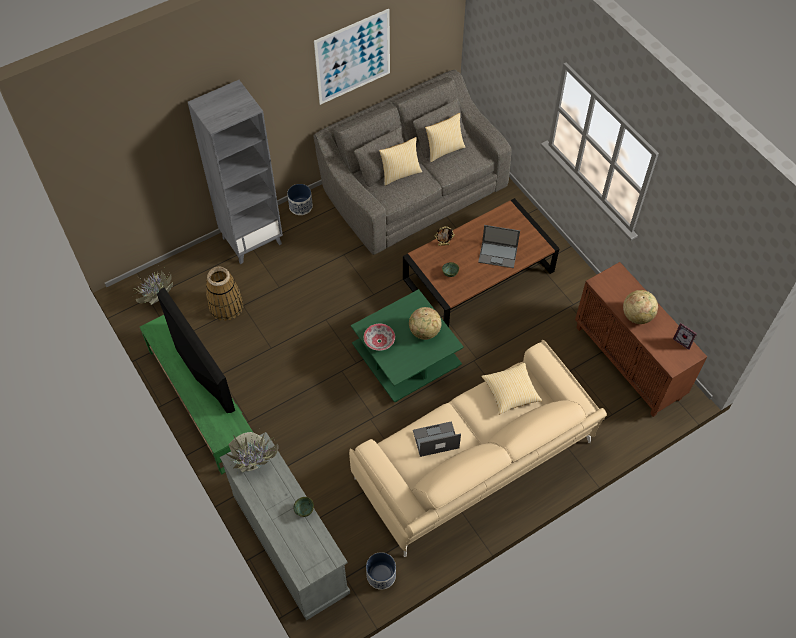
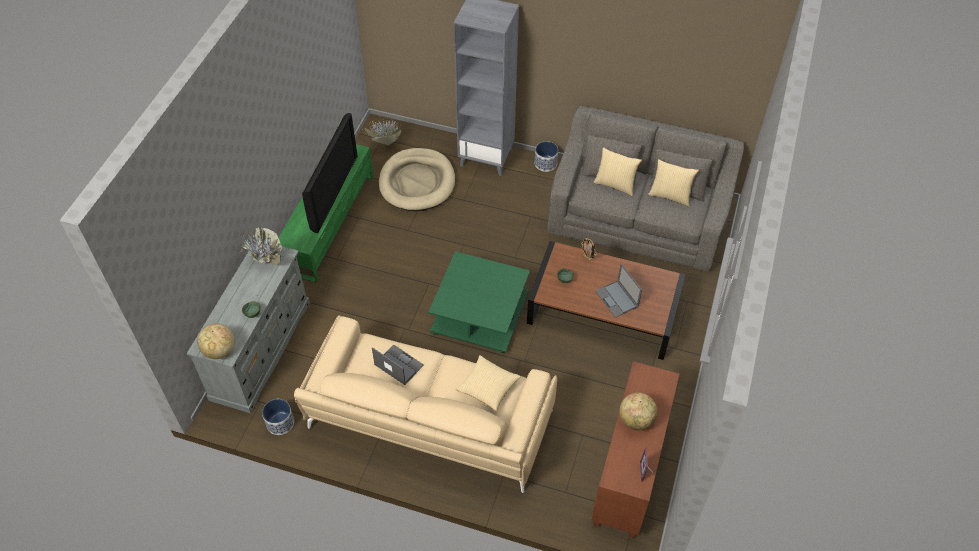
camera: 50 degrees right, 5 degrees down
basket [206,267,243,321] -> beige dog bed [379,148,455,211]
picture [314,9,390,105] -> none
bowl [364,324,395,351] -> none
globe [409,307,442,340] -> globe moved to [197,323,235,359]

